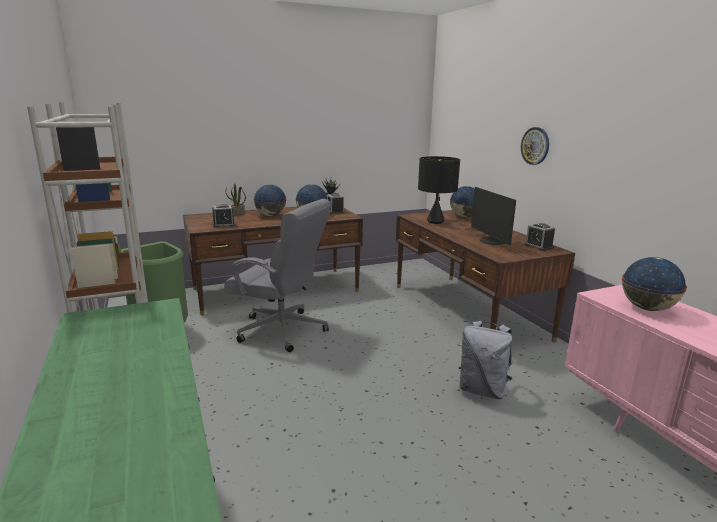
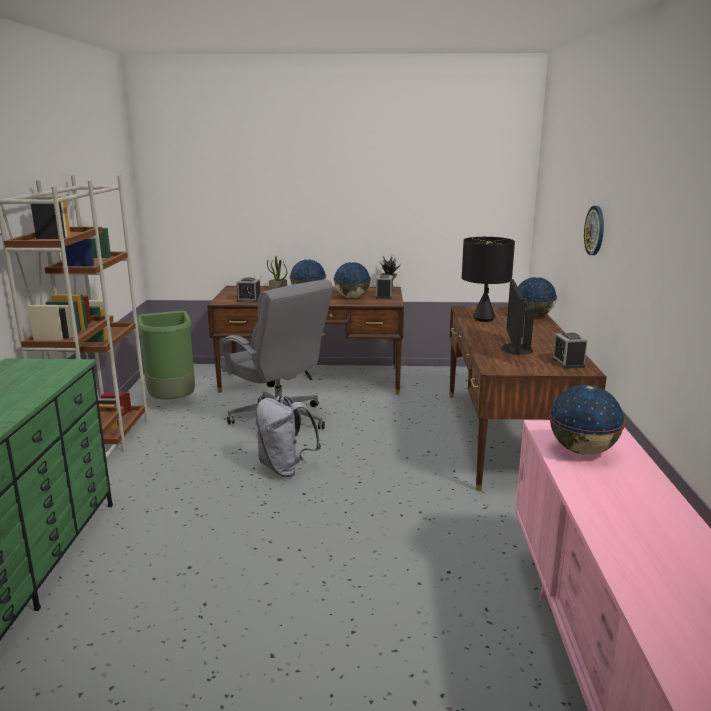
camera: 25 degrees right, 0 degrees up
grey backpack [459,321,513,399] -> grey backpack moved to [255,396,321,477]

